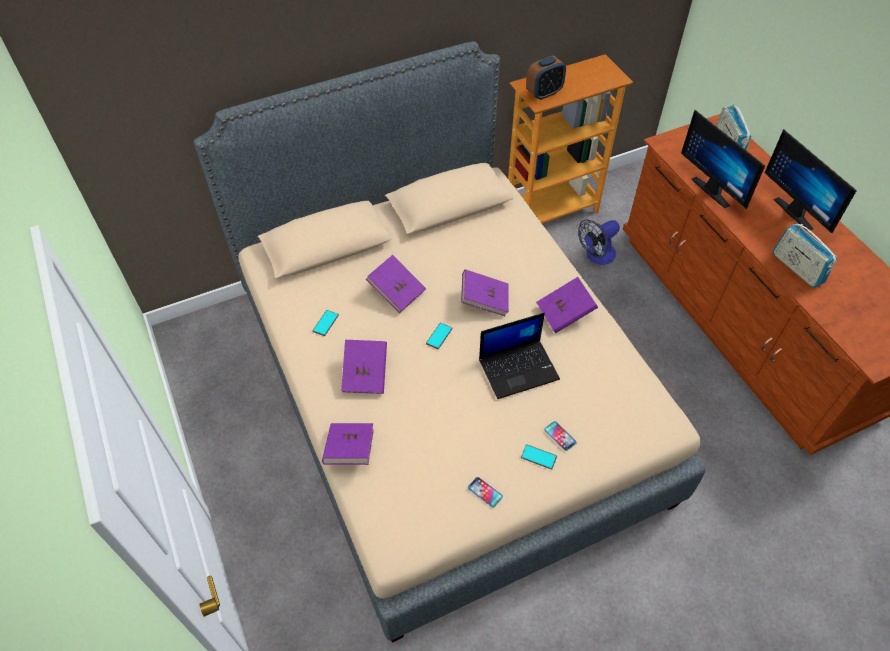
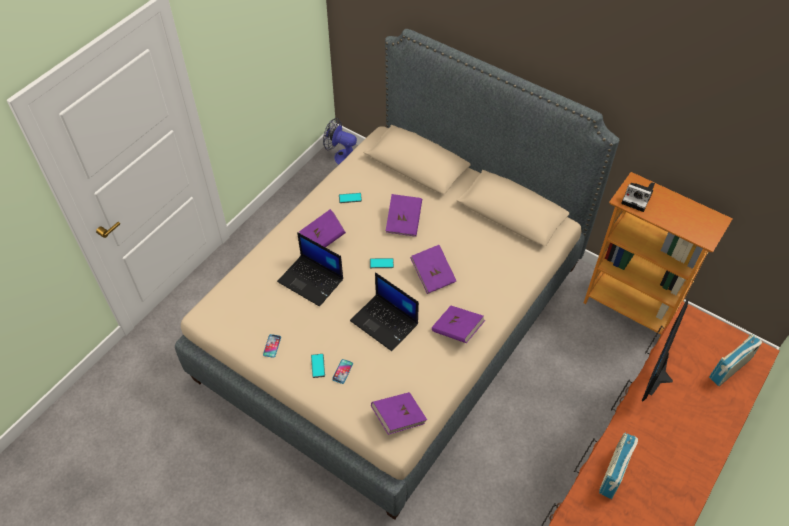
camera: 60 degrees right, 0 degrees up
purple book [322,423,374,465] -> purple book moved to [371,392,427,435]
alarm clock [526,56,566,100] -> camera [621,182,655,212]
fan [578,219,620,265] -> fan moved to [323,118,357,164]
monitor [765,129,857,233] -> none
none -> laptop [277,232,343,307]

